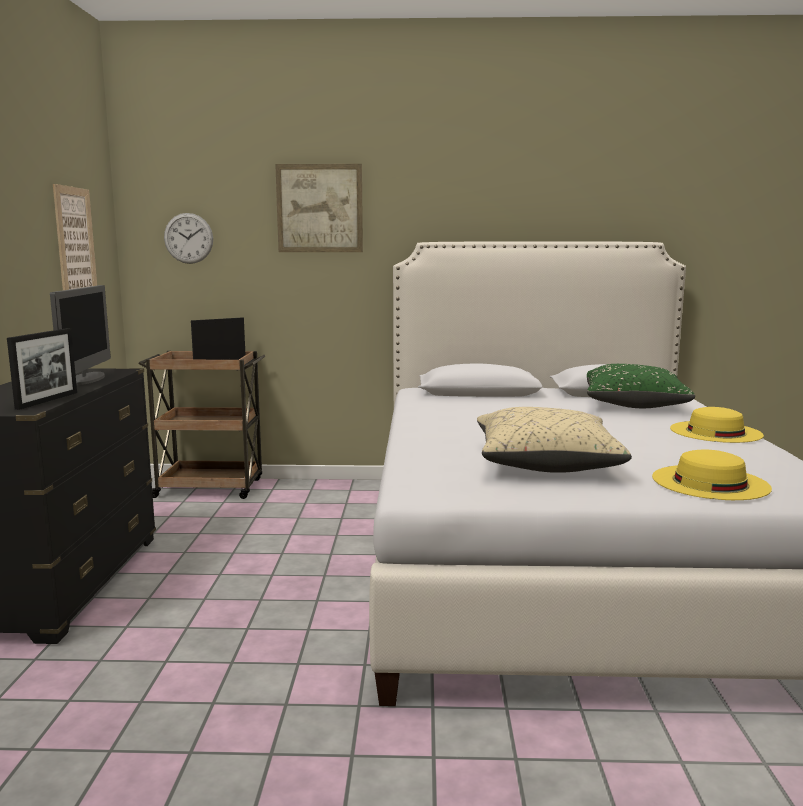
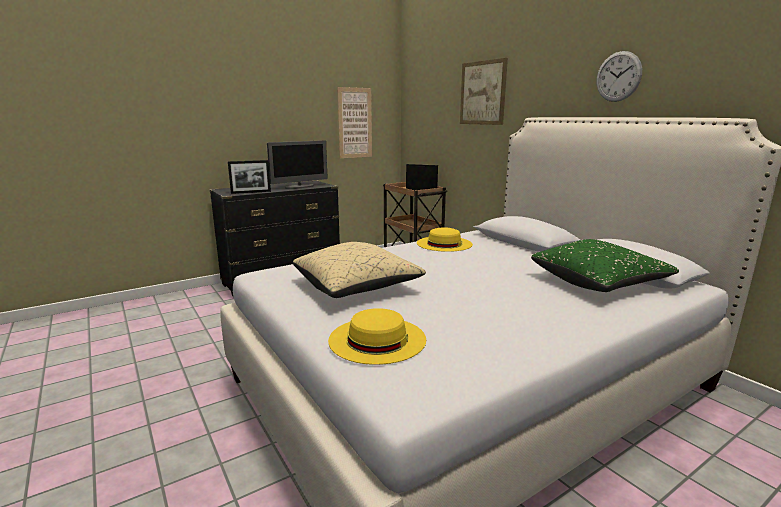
camera: 55 degrees right, 5 degrees up
wall clock [164,213,213,264] -> wall clock moved to [596,51,642,102]
yellow hat [670,407,764,443] -> yellow hat moved to [417,227,473,252]

